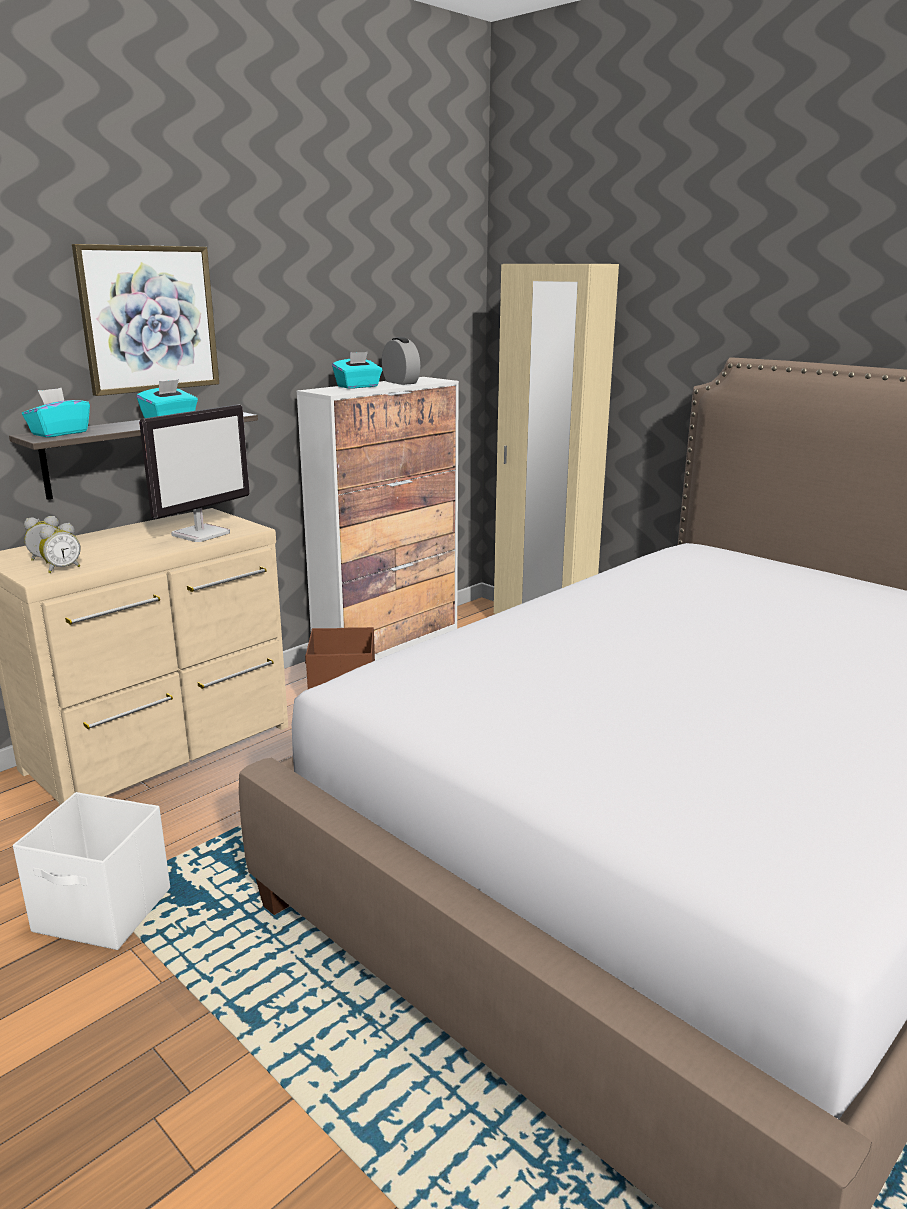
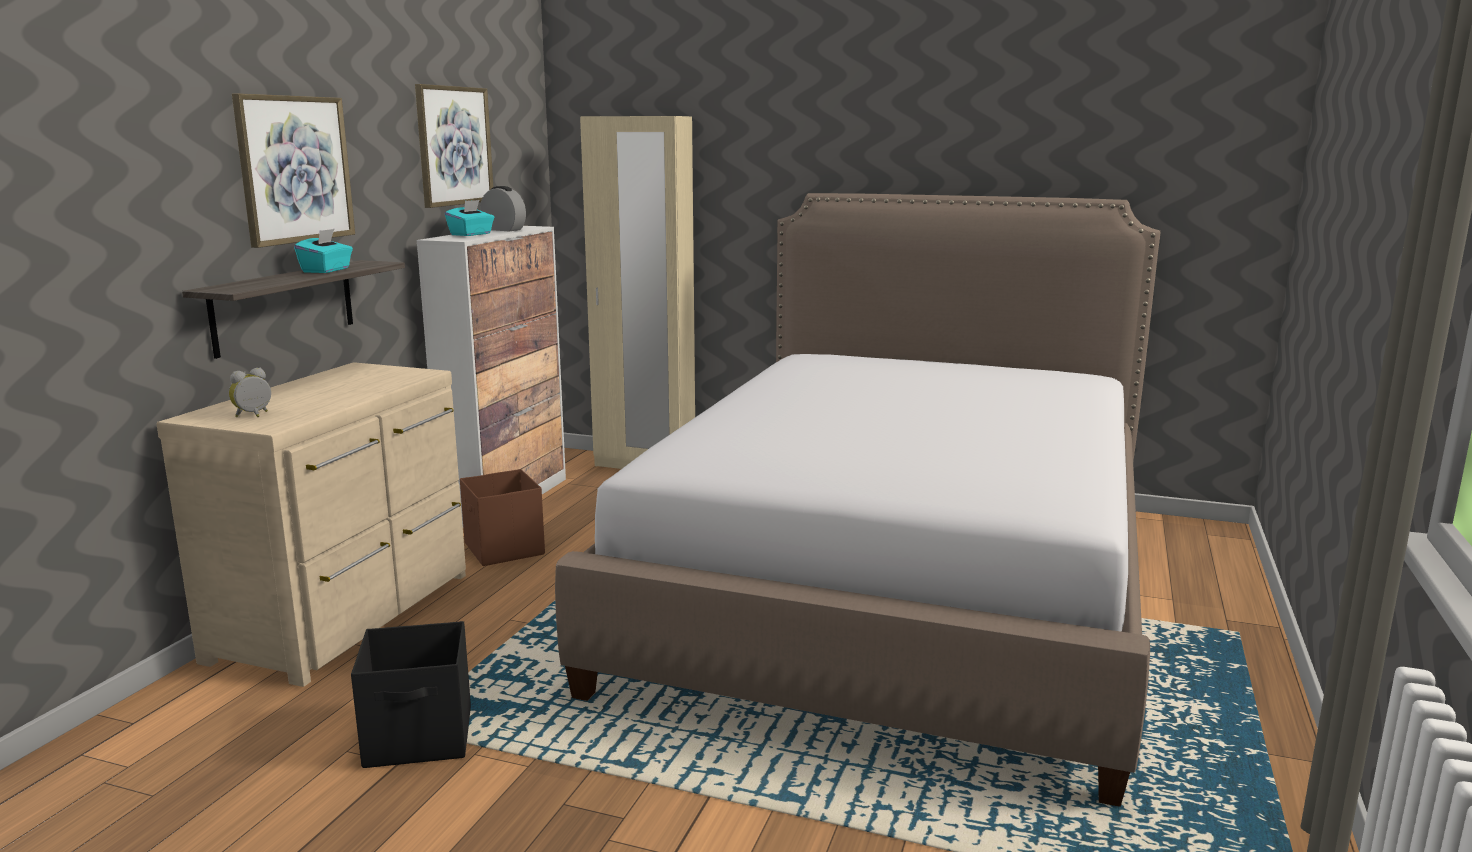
camera: 25 degrees left, 5 degrees down
white storage box [13,792,170,950] -> black storage box [351,621,471,768]
turquoise tissue box [22,388,90,437] -> none
alarm clock [39,523,81,573] -> none
monitor [139,404,250,542] -> none
none -> picture [415,84,493,208]

